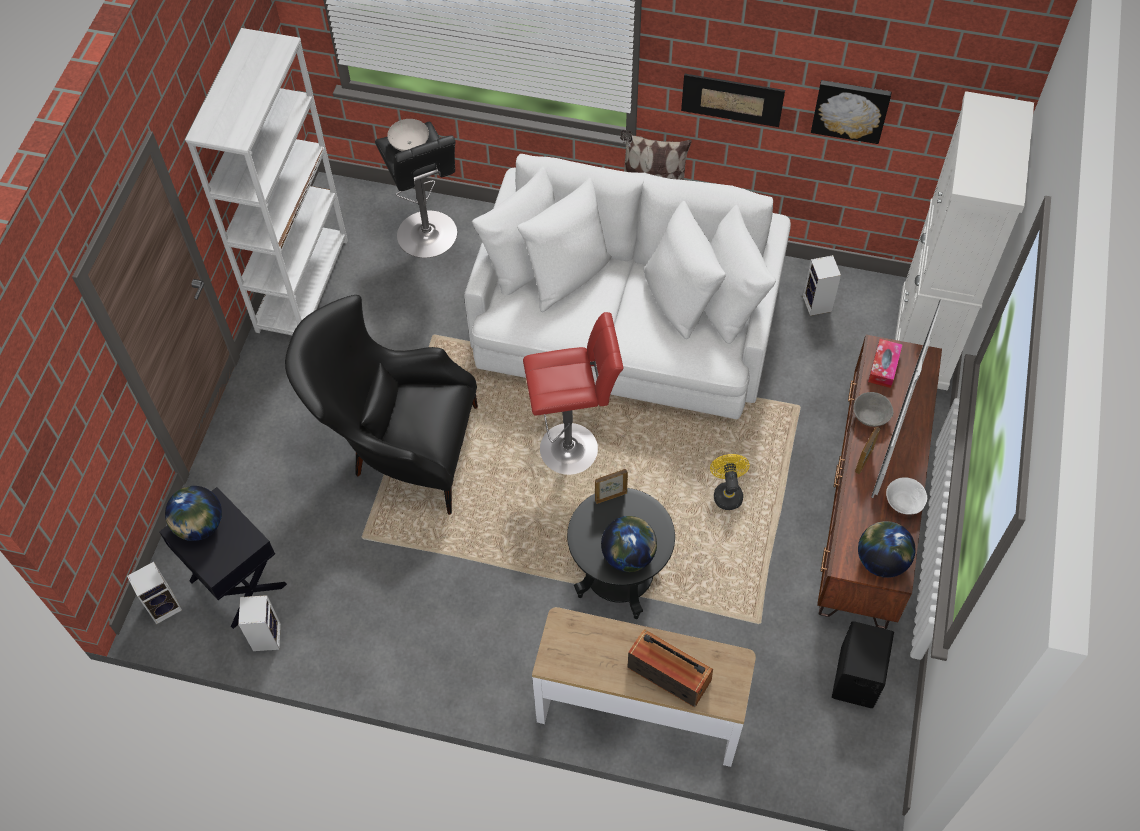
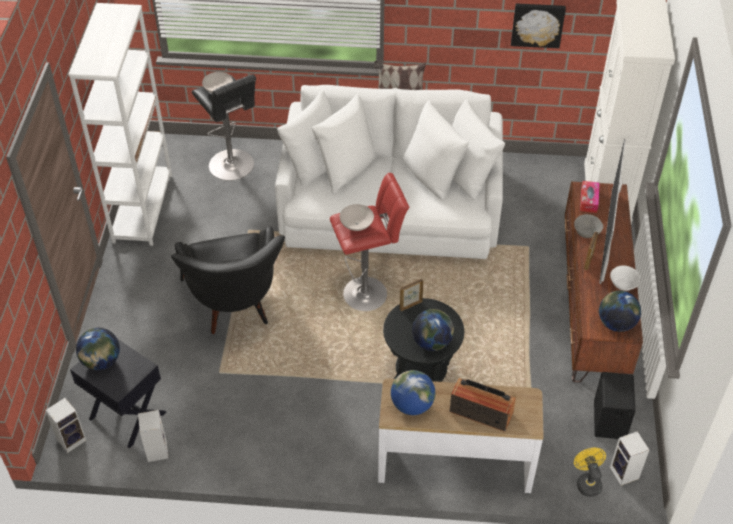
camera: 10 degrees left, 10 degrees down
black armchair [285,295,478,515] -> black armchair turned 105 degrees counterclockwise [171,226,285,334]
picture [681,74,785,127] -> none
yellow fan [710,454,749,510] -> yellow fan moved to [574,448,606,497]
speaker [803,255,841,316] -> speaker moved to [610,431,649,486]
none -> white bowl [340,204,374,231]
none -> globe [391,370,435,415]

